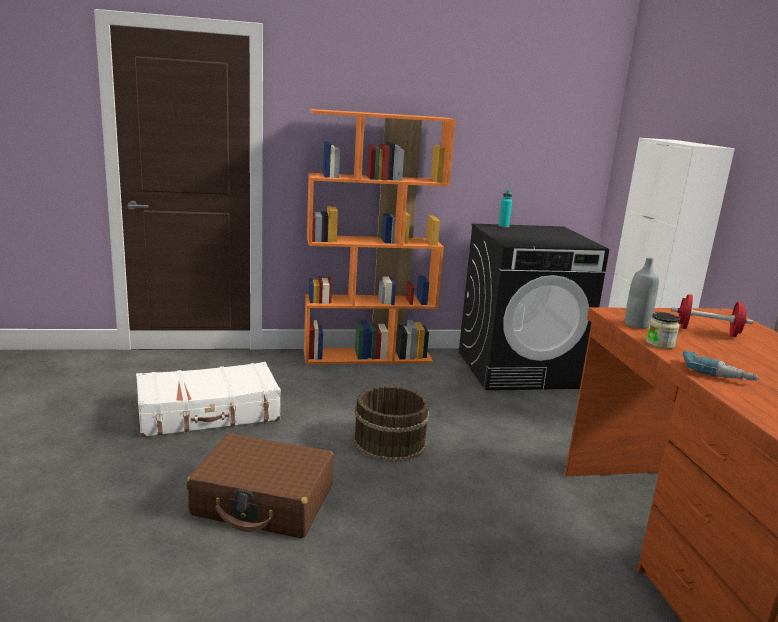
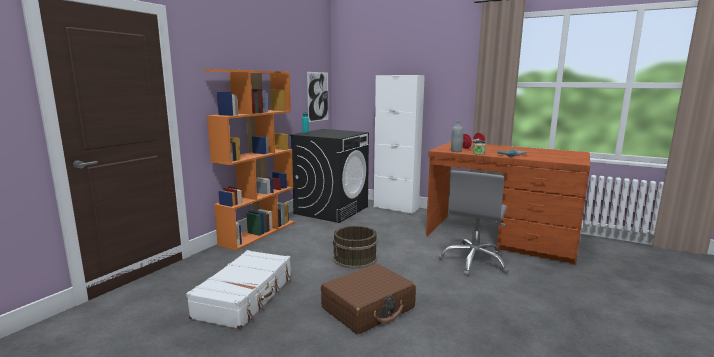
camera: 50 degrees left, 5 degrees down
none -> picture [307,72,328,122]
none -> grey office chair [438,170,509,276]

